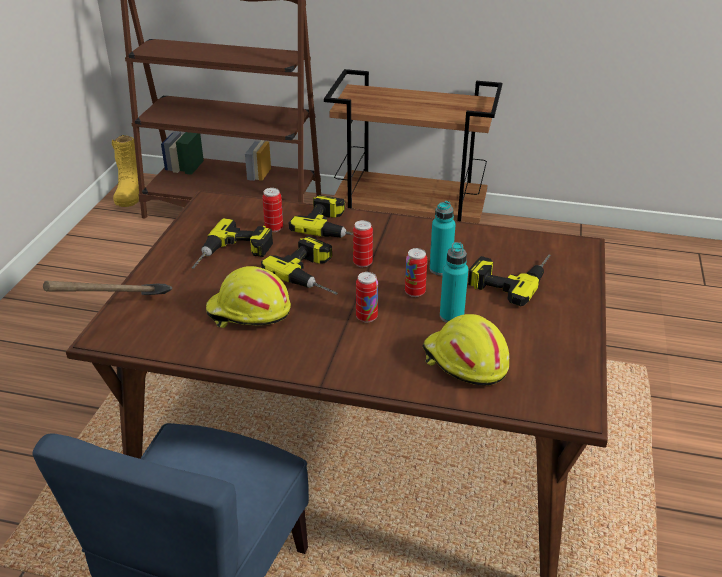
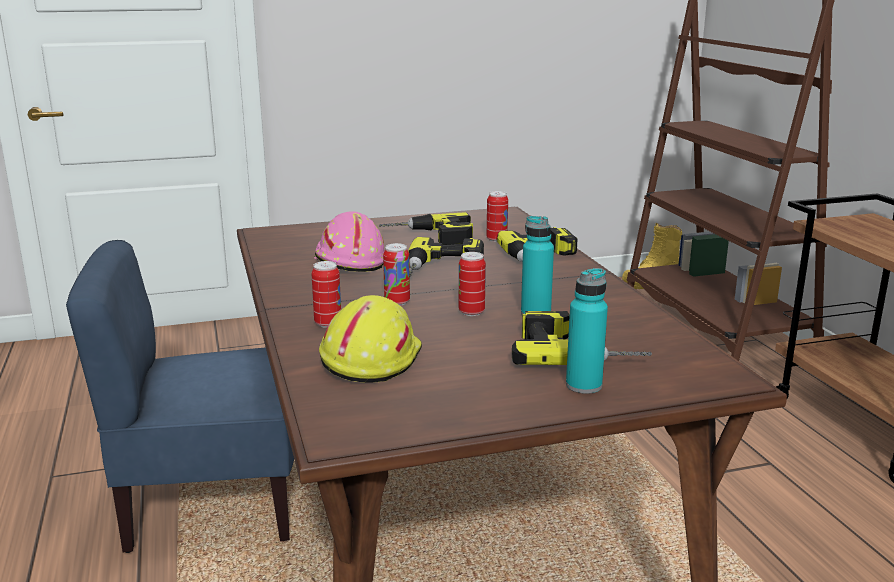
camera: 60 degrees right, 15 degrees down
hammer [43,281,172,295] -> none
yellow hard hat [206,266,291,328] -> pink hard hat [314,211,384,272]
can [353,220,373,267] -> can moved to [311,261,341,328]
turquoise bottle [440,242,468,323] -> turquoise bottle moved to [566,268,608,394]

